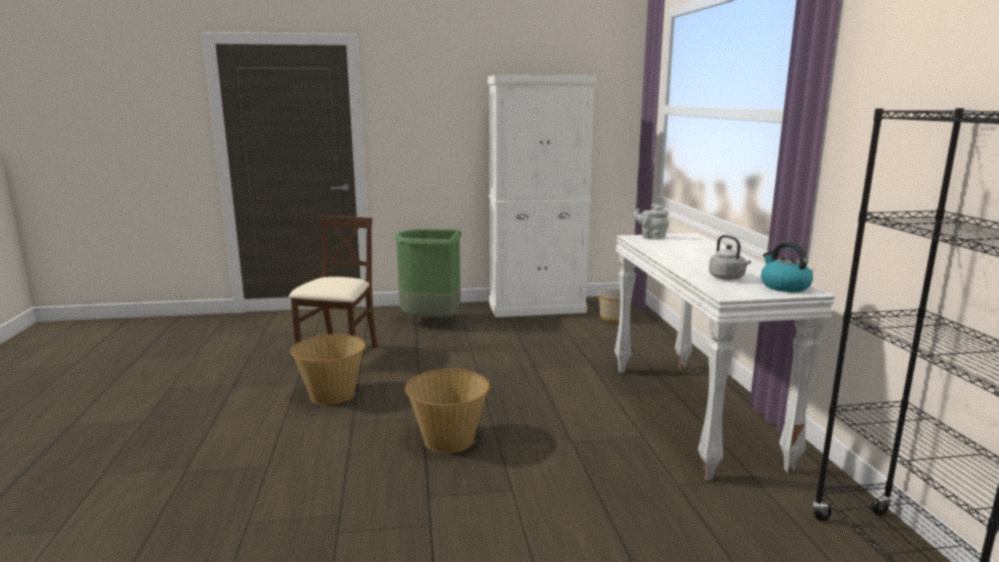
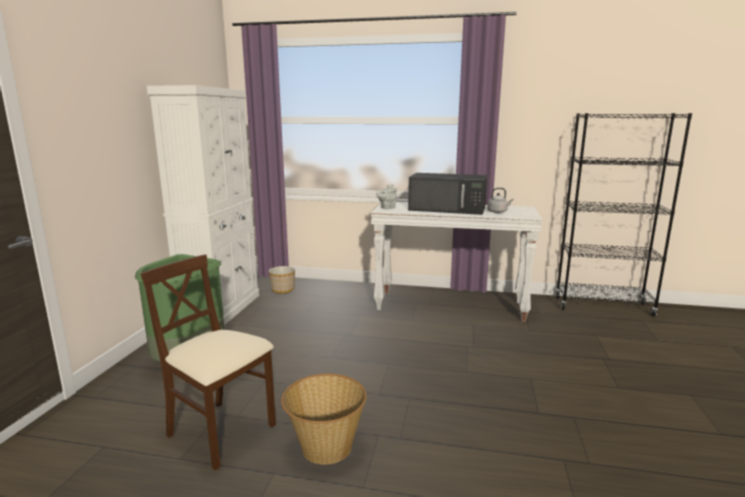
camera: 70 degrees left, 0 degrees up
basket [405,369,490,453] -> none
kettle [761,242,813,292] -> none
none -> black microwave [408,173,487,215]

